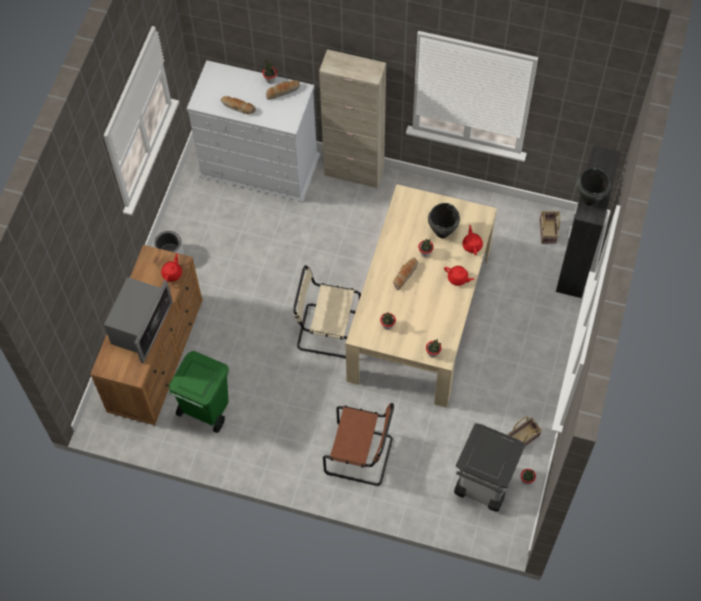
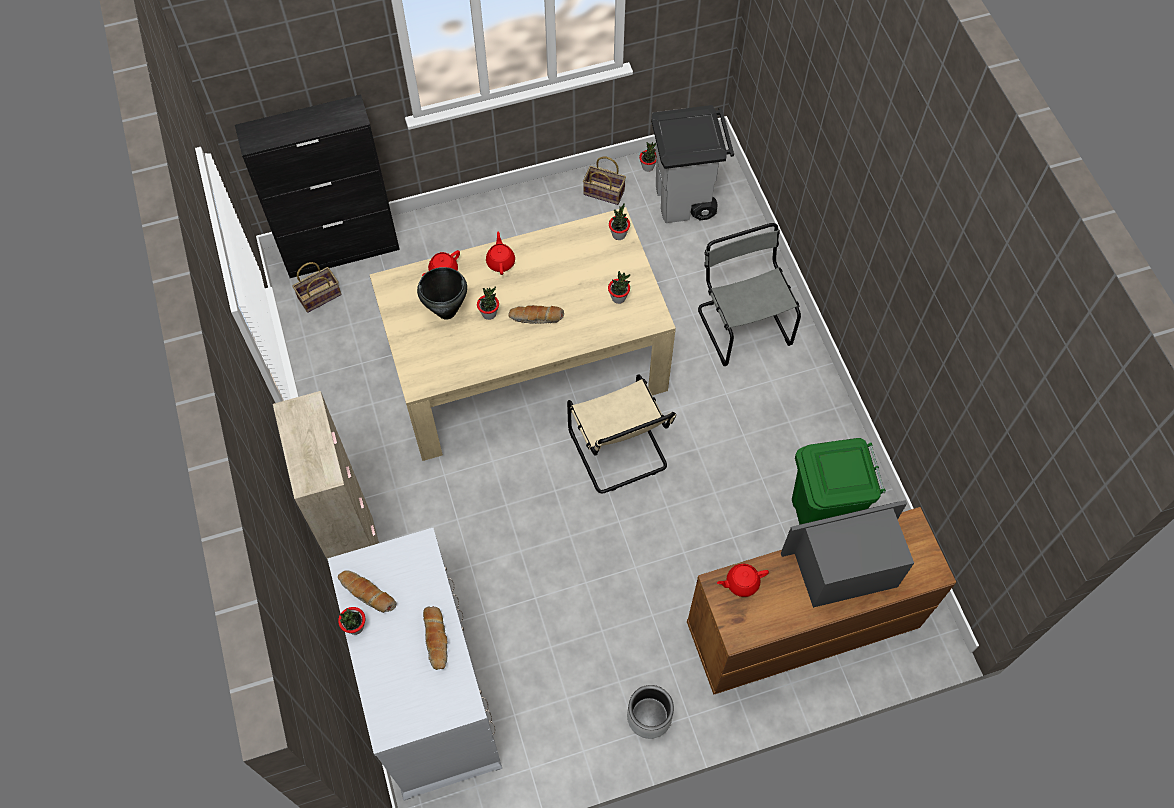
camera: 125 degrees left, 0 degrees up
brown chair [323,403,394,486] -> grey chair [698,223,801,366]
black cooking pot [577,168,610,206] -> none

